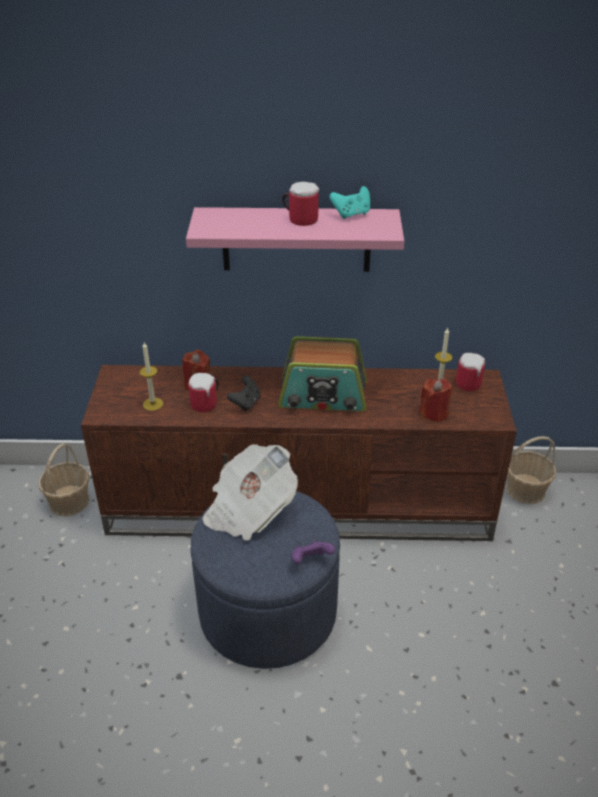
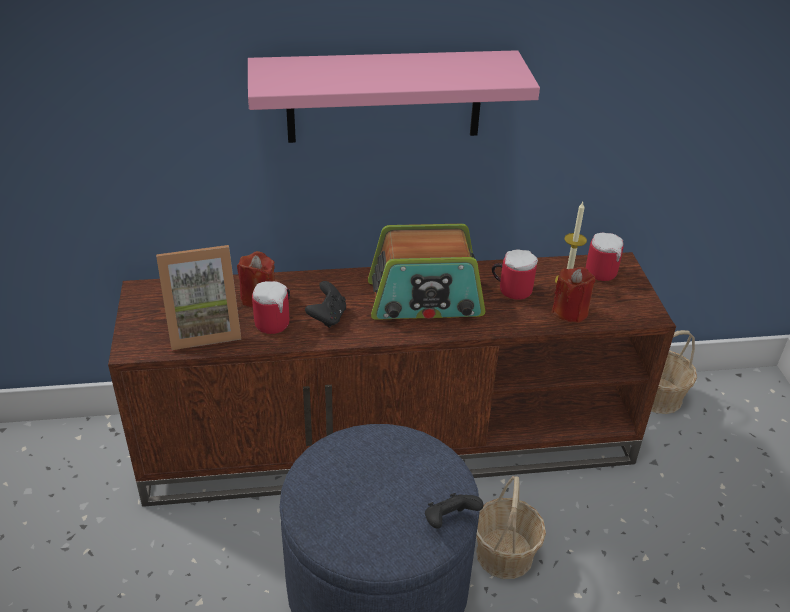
camera: 10 degrees left, 0 degrees up
basket [38,443,89,517] -> basket moved to [476,476,546,579]
candle [139,342,163,411] -> picture frame [156,245,241,350]
newspaper [202,444,298,540] -> none
mug [282,182,319,226] -> mug moved to [492,250,538,300]
purple game controller [292,540,335,564] -> black game controller [425,493,483,529]
turquoise game controller [329,186,370,219] -> none

